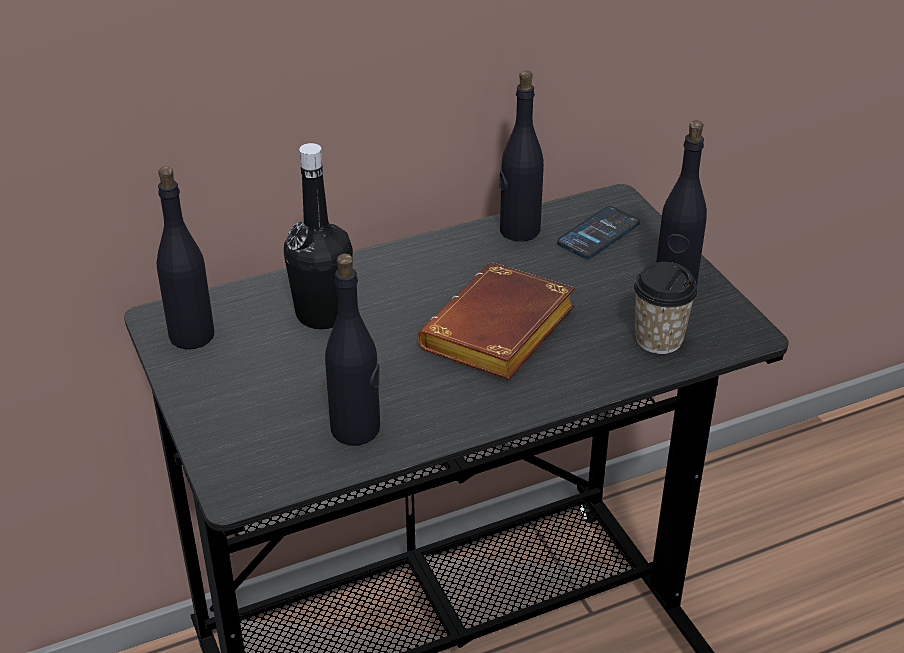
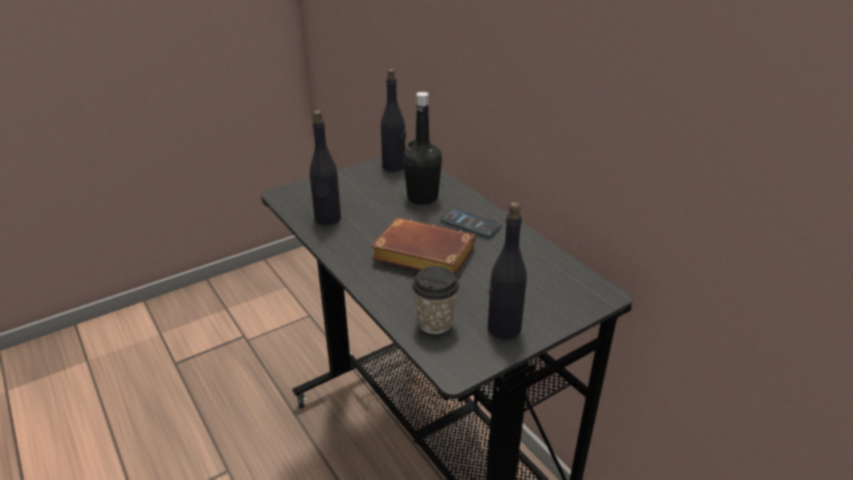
camera: 80 degrees right, 5 degrees down
black bottle [500,70,544,242] -> none
phone [557,206,640,259] -> phone moved to [440,209,502,238]

